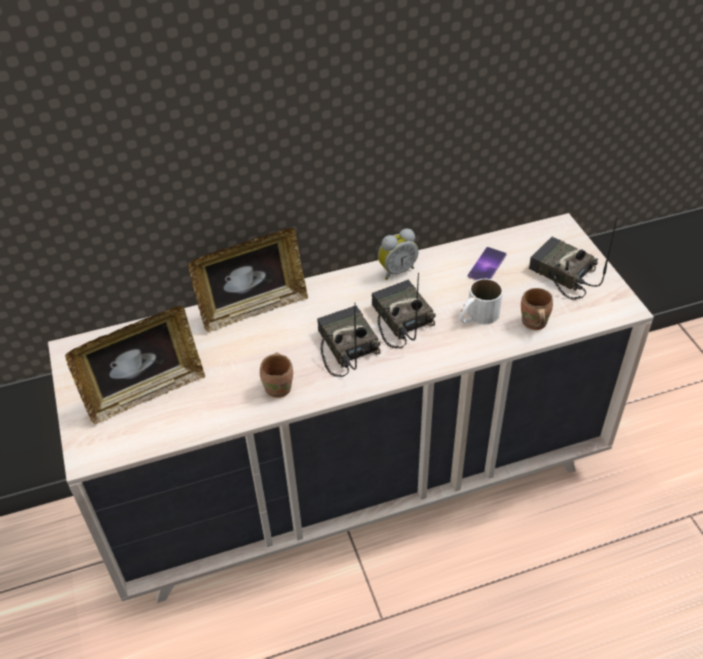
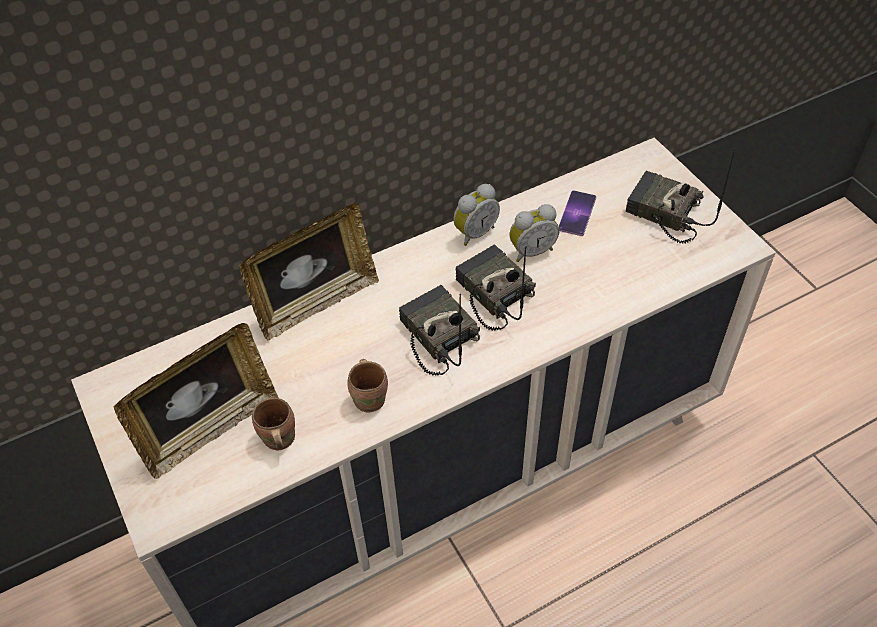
camera: 10 degrees left, 5 degrees up
white mug [459,279,503,324] -> none
brown mug [521,288,553,330] -> brown mug moved to [252,398,295,450]
none -> alarm clock [509,204,559,262]

